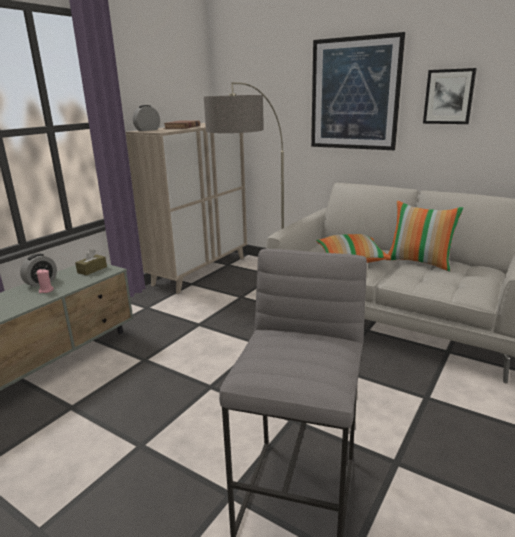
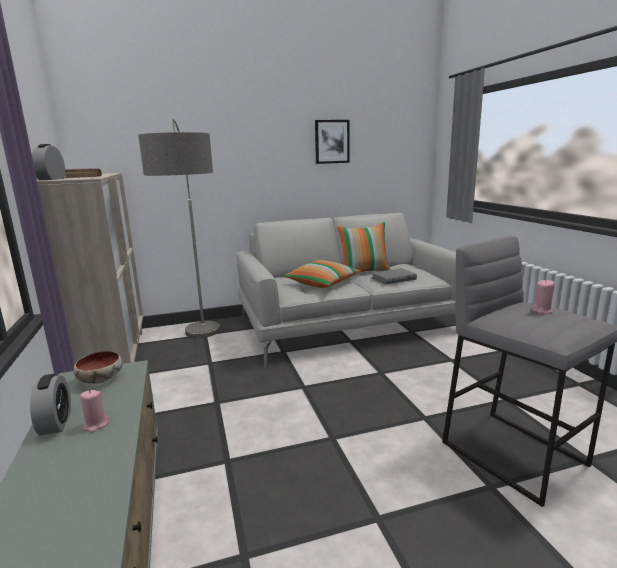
camera: 50 degrees left, 5 degrees down
brown tissue box [75,249,107,275] -> bowl [73,351,122,384]
picture [311,32,405,150] -> none
none -> grey book [371,268,417,285]
none -> pink candle [531,279,555,314]

